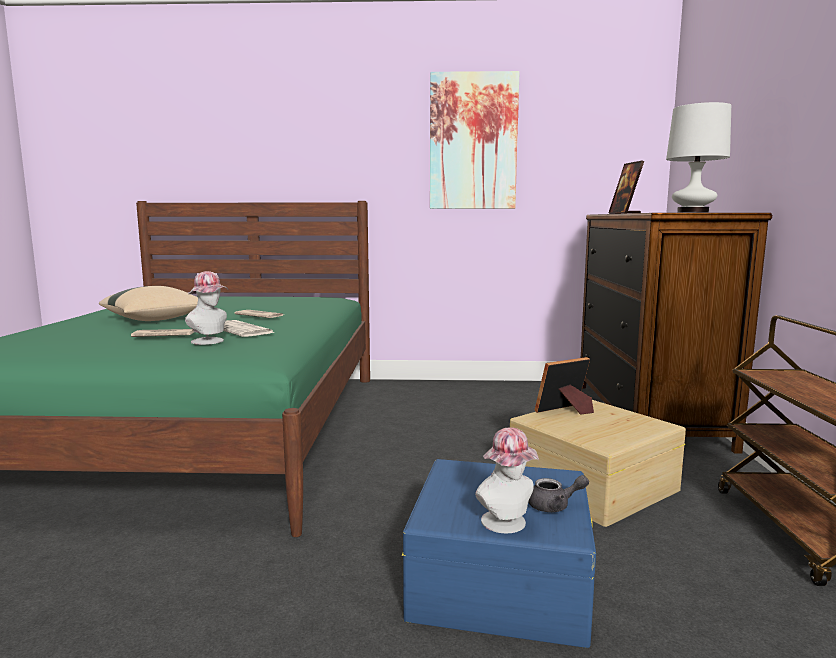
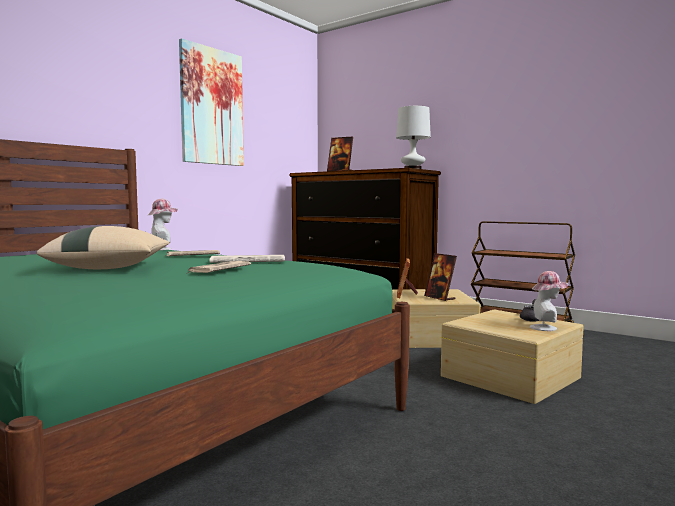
camera: 55 degrees left, 5 degrees down
hat [185,271,228,345] -> hat moved to [148,199,178,250]
blue storage box [402,459,596,648] -> beige storage box [441,310,584,404]
none -> picture frame [424,253,457,301]

